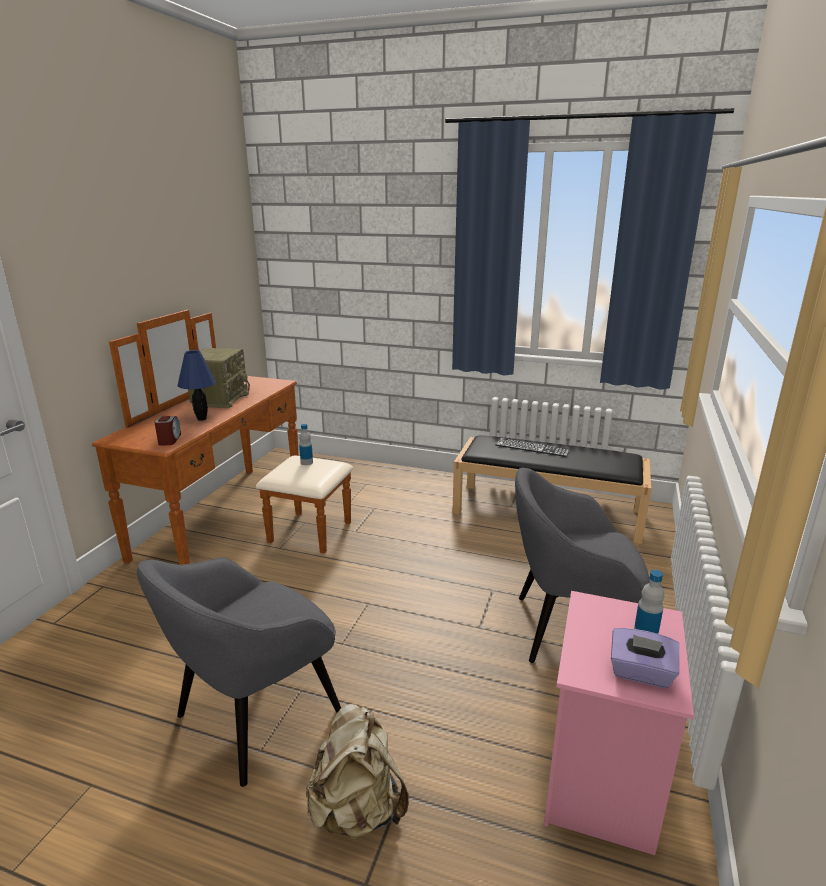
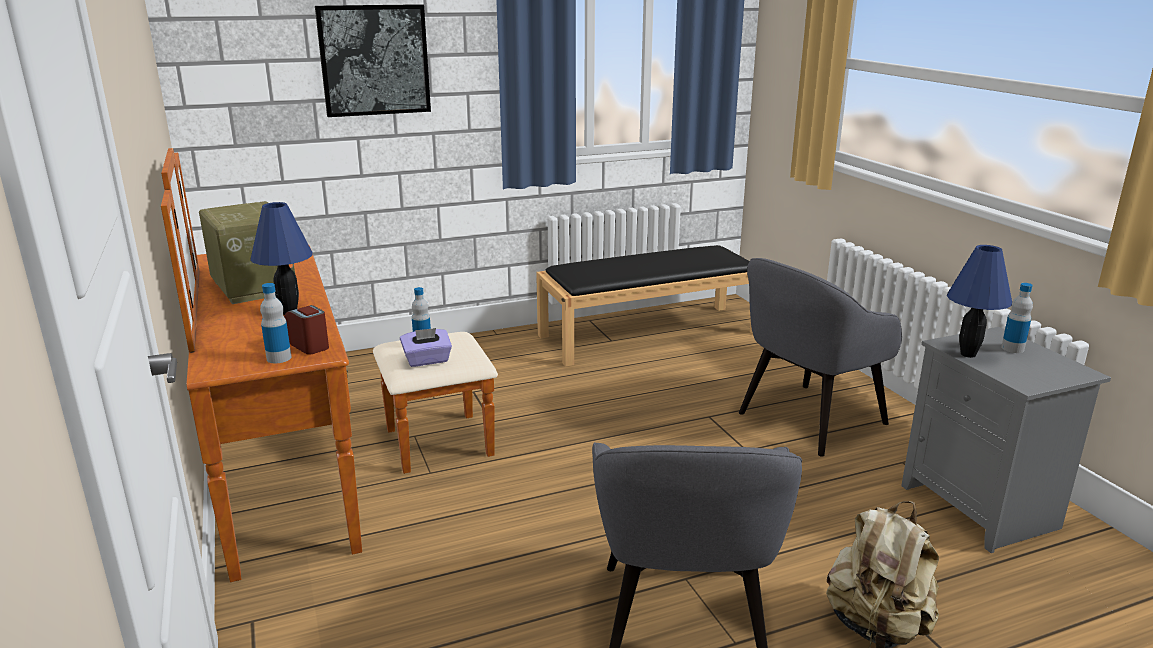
camera: 40 degrees left, 0 degrees up
keyboard [495,438,570,457] -> none
pink nightstand [544,591,694,855] -> grey nightstand [901,327,1111,553]
purple tissue box [611,628,679,688] -> purple tissue box moved to [400,328,452,367]
none -> bottle [260,283,291,363]
none -> picture [315,4,431,117]
none -> blue table lamp [947,245,1012,358]

